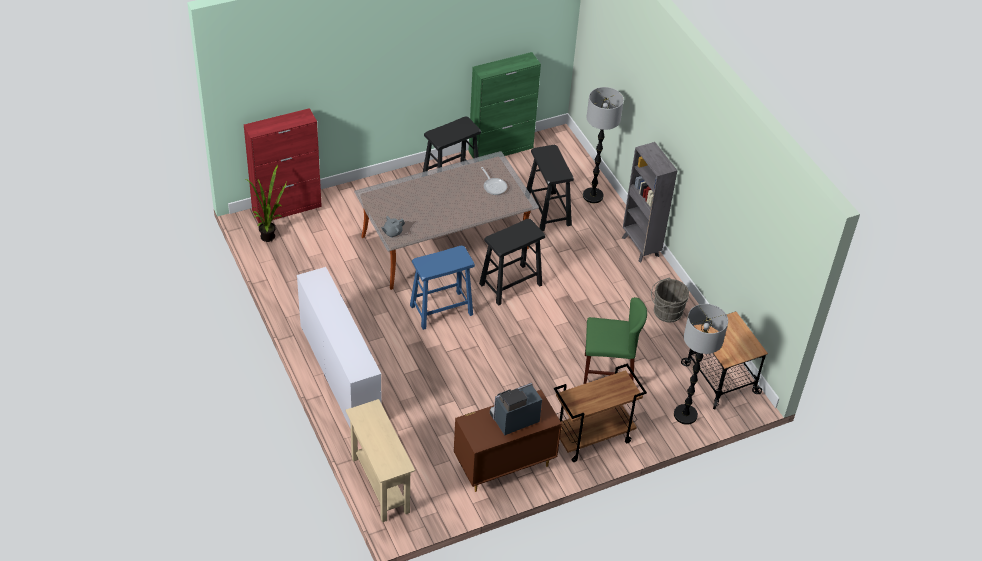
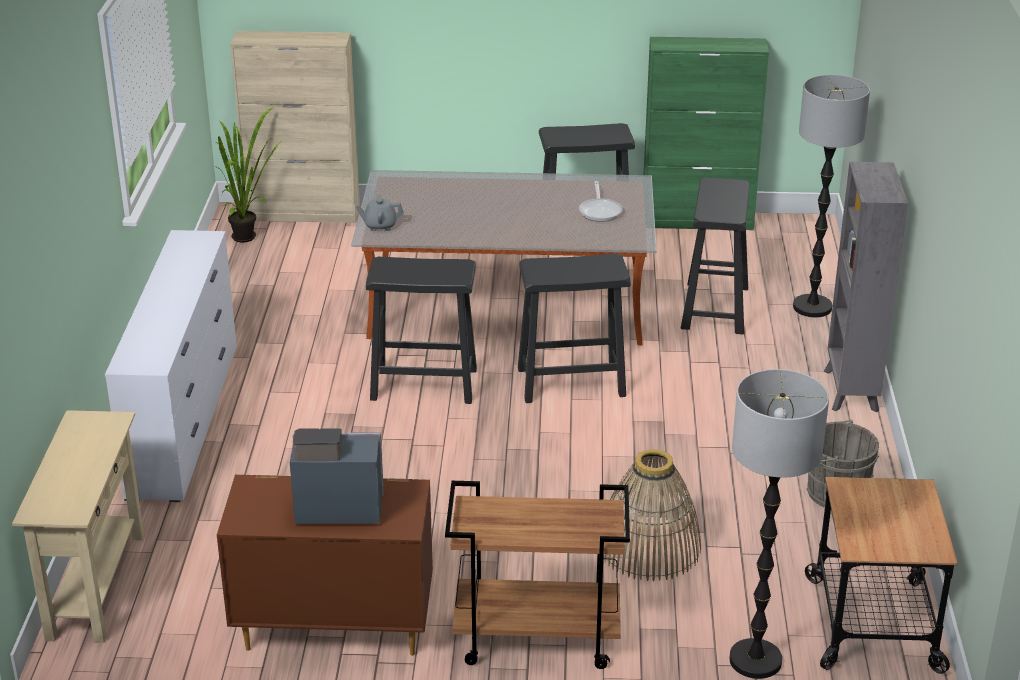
camera: 30 degrees right, 15 degrees down
red cabinet [244,108,322,223] -> beige cabinet [230,31,360,223]
blue stool [410,246,475,330] -> black stool [366,257,477,404]
green chair [584,297,647,384] -> basket [603,449,701,581]

